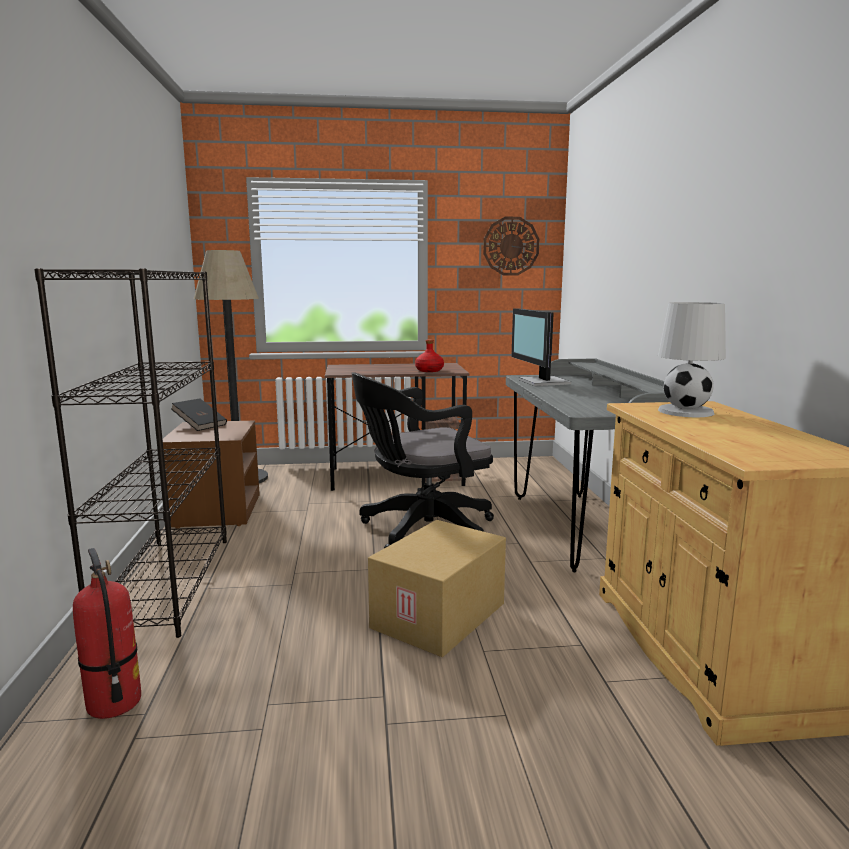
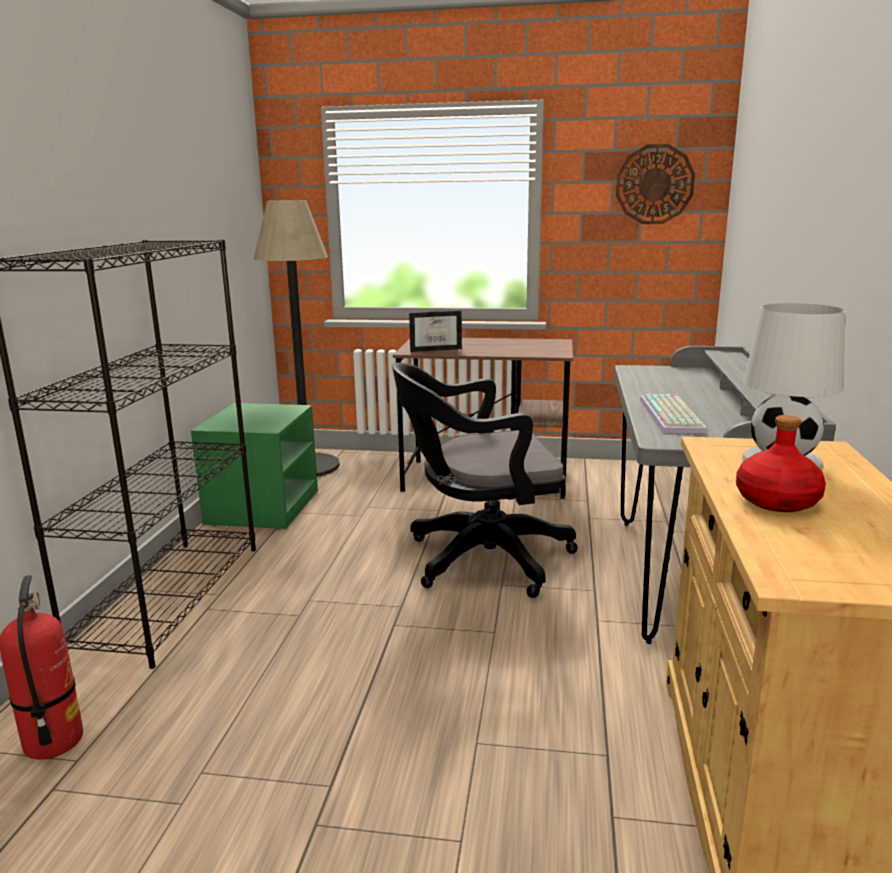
camera: 15 degrees right, 5 degrees up
brown nightstand [163,421,260,529] -> green nightstand [191,403,318,530]
black book [171,398,227,431] -> none
cardboard box [368,520,506,657] -> none
red bottle [415,339,444,372] -> red bottle moved to [736,415,826,512]
monitor [511,308,571,386] -> none
none -> picture frame [409,310,462,352]
none -> keyboard [640,394,707,433]

